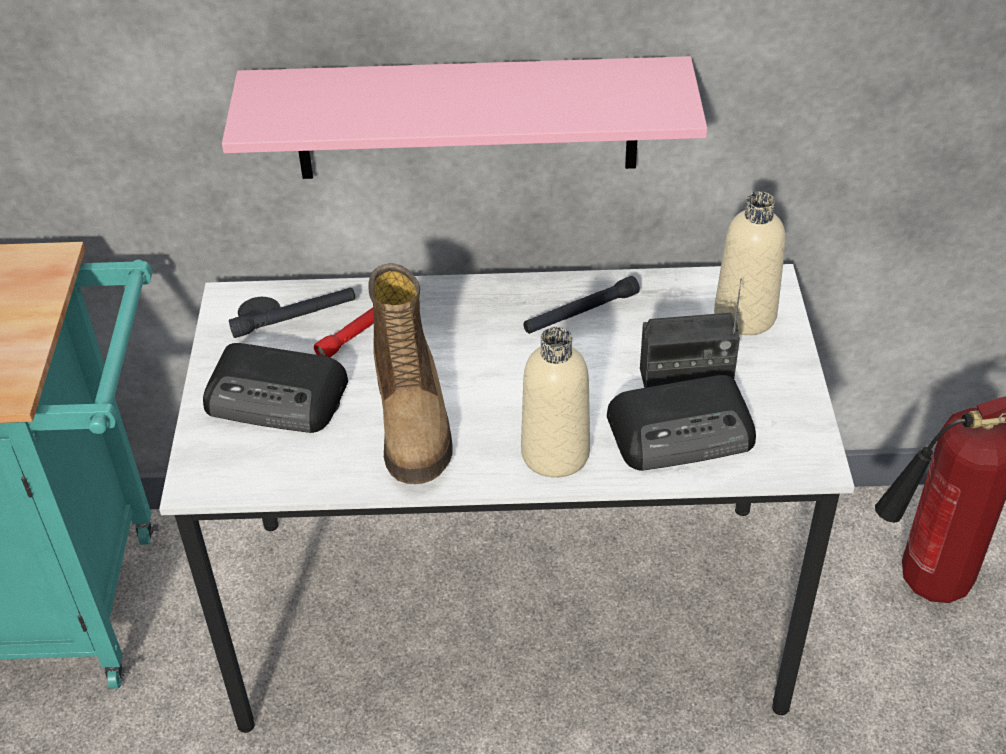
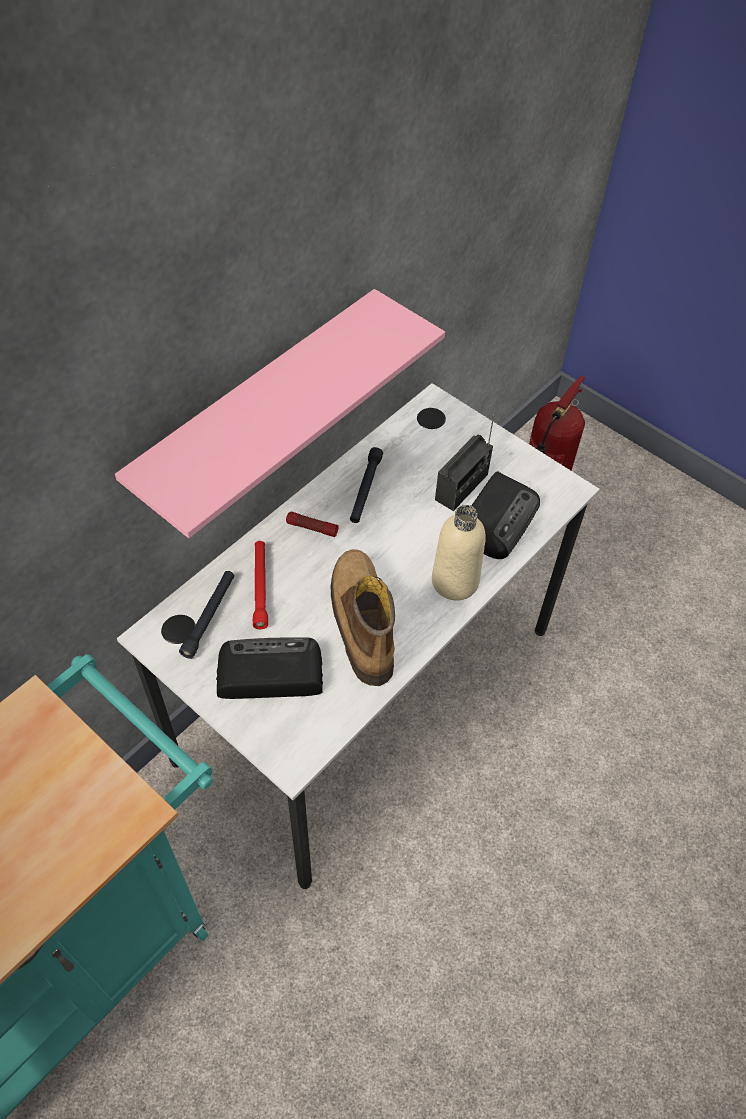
camera: 50 degrees left, 10 degrees up
radio [203,343,348,433] -> radio turned 150 degrees counterclockwise [216,637,323,699]
boot [368,263,453,484] -> boot turned 135 degrees counterclockwise [331,549,395,686]
beige bottle [714,192,786,335] -> none
none -> flashlight [286,512,339,537]

